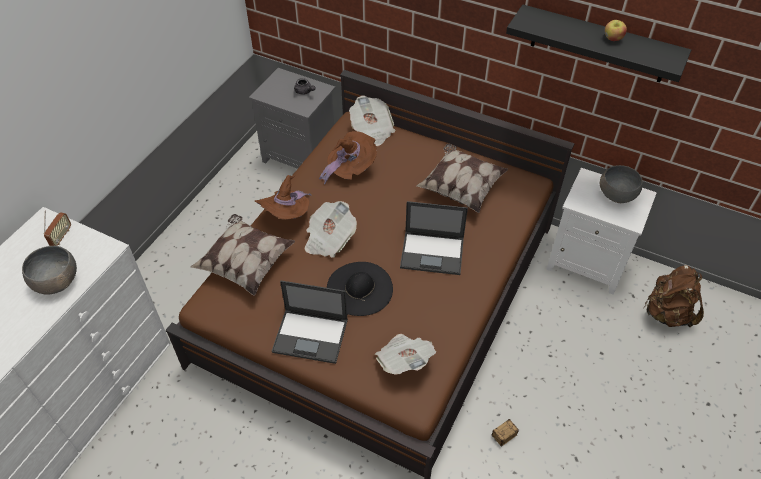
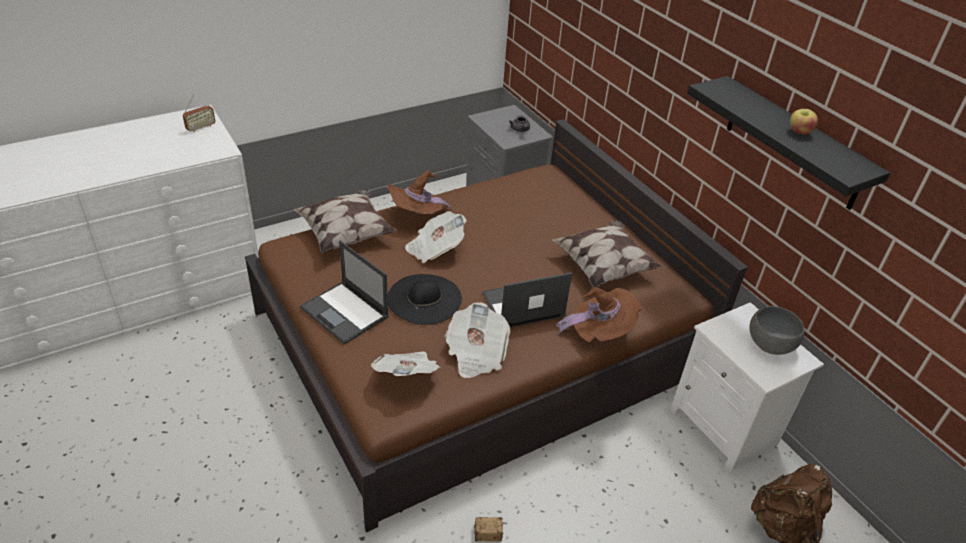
camera: 30 degrees right, 10 degrees down
grey bowl [22,246,77,295] -> none
brown hat [319,131,377,185] -> brown hat moved to [556,287,643,342]
newspaper [349,95,395,146] -> newspaper moved to [445,302,511,378]
laptop [400,201,468,275] -> laptop turned 120 degrees clockwise [482,272,572,328]

